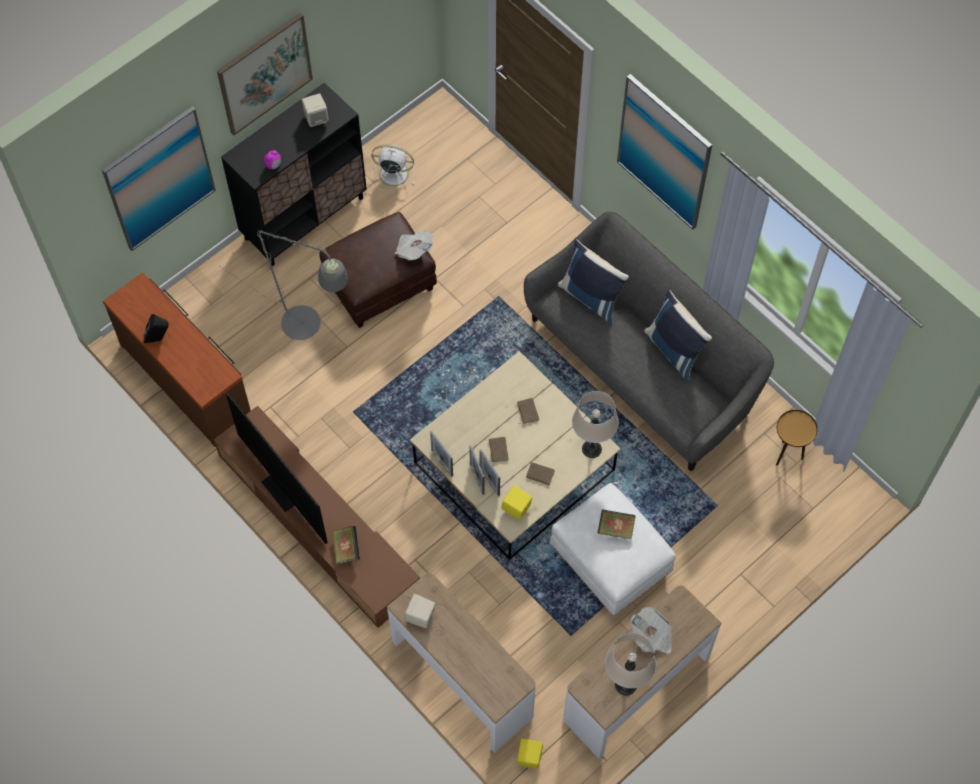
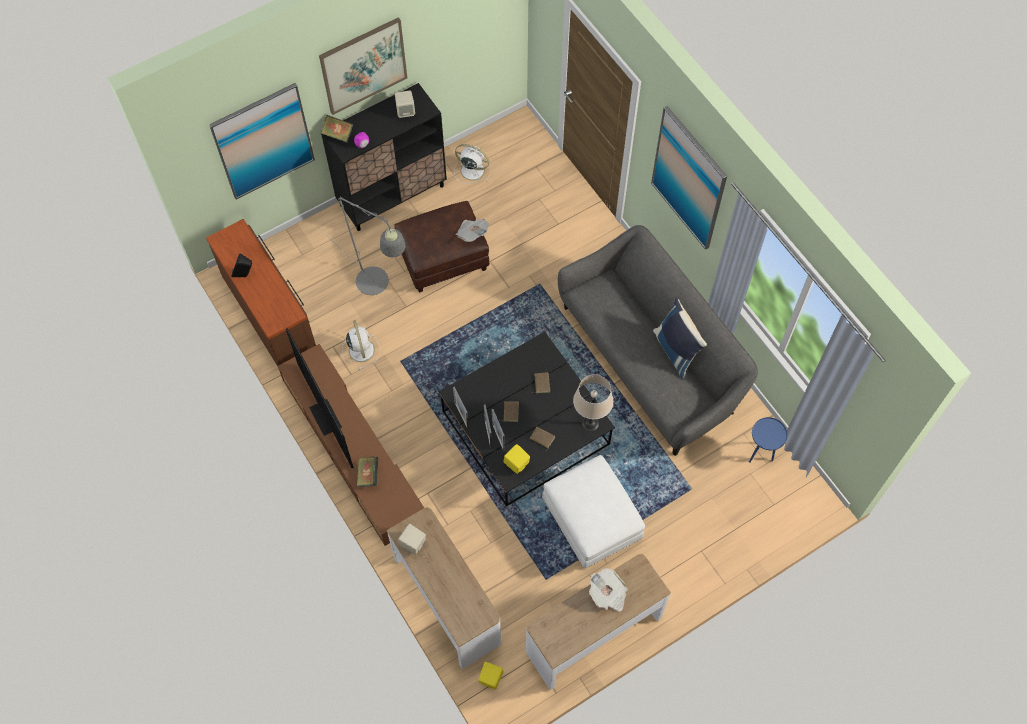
camera: 10 degrees right, 0 degrees up
beige coffee table [410,351,621,560] -> black coffee table [439,332,615,506]
blue pillow [558,240,629,324] -> none
book [597,509,636,540] -> book moved to [321,115,353,142]
beige table lamp [605,633,656,696] -> none
brown side table [776,410,818,465] -> blue side table [749,417,788,463]
none -> white fan [342,320,380,369]

